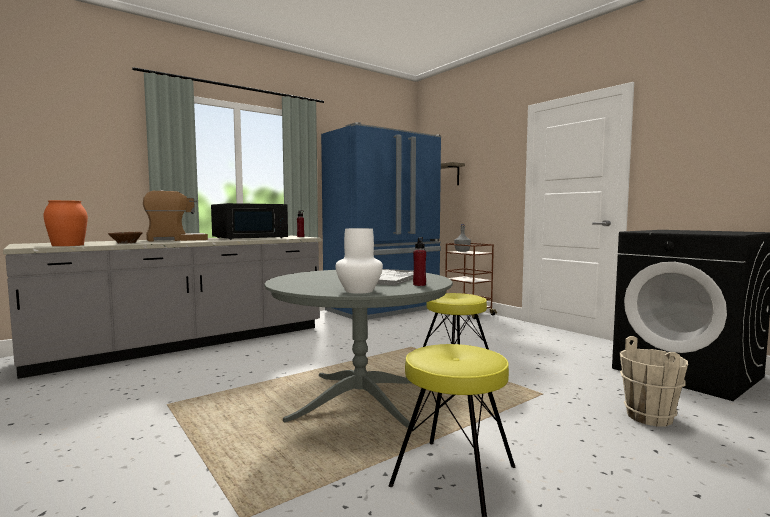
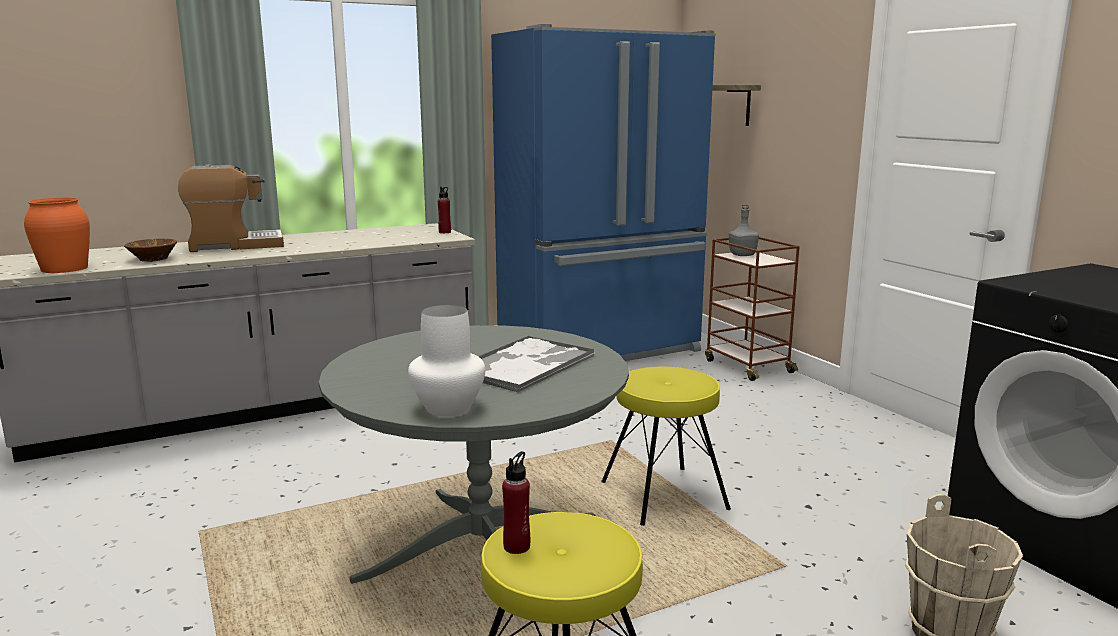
camera: 10 degrees right, 10 degrees up
black microwave [211,203,288,240] -> none
red bottle [413,237,426,286] -> red bottle moved to [502,451,530,554]

